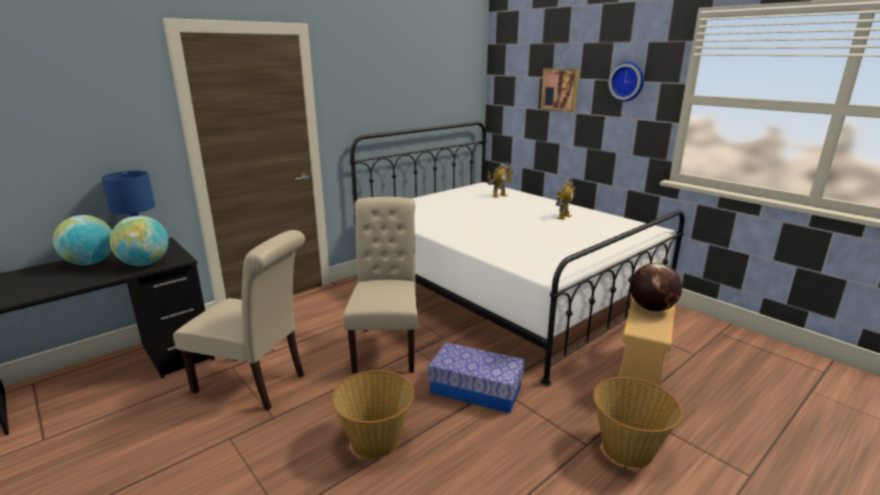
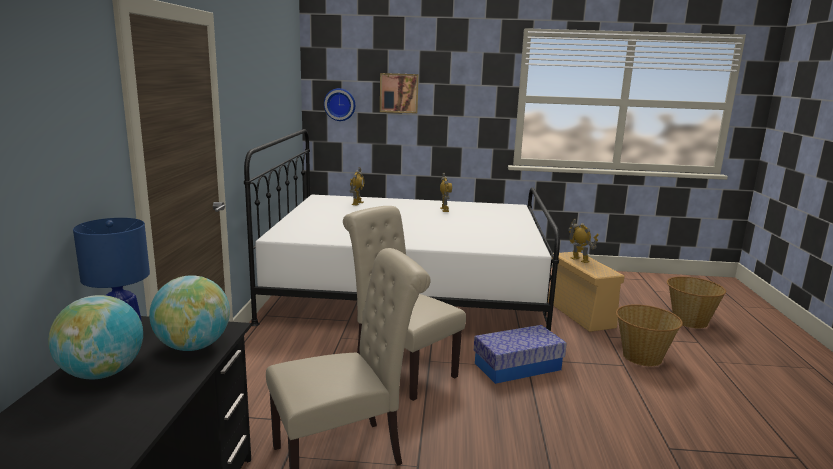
camera: 45 degrees left, 5 degrees down
basket [331,370,414,459] -> basket moved to [667,276,726,328]
wall clock [609,62,644,102] -> wall clock moved to [324,88,355,121]
globe [630,263,682,311] -> toy robot [568,218,599,263]

